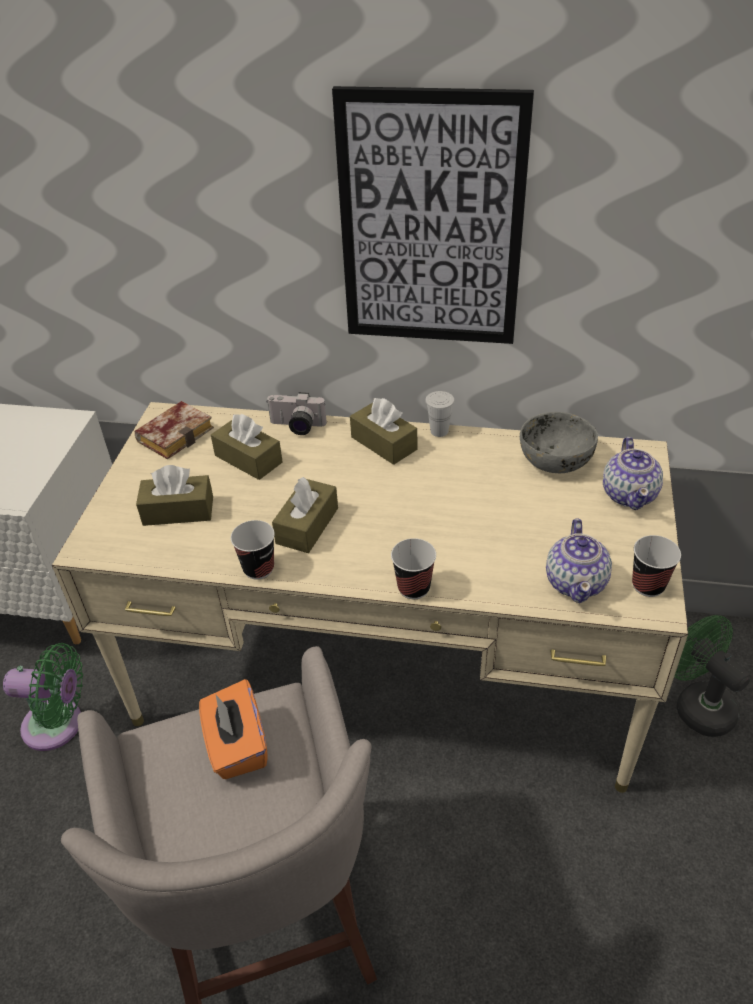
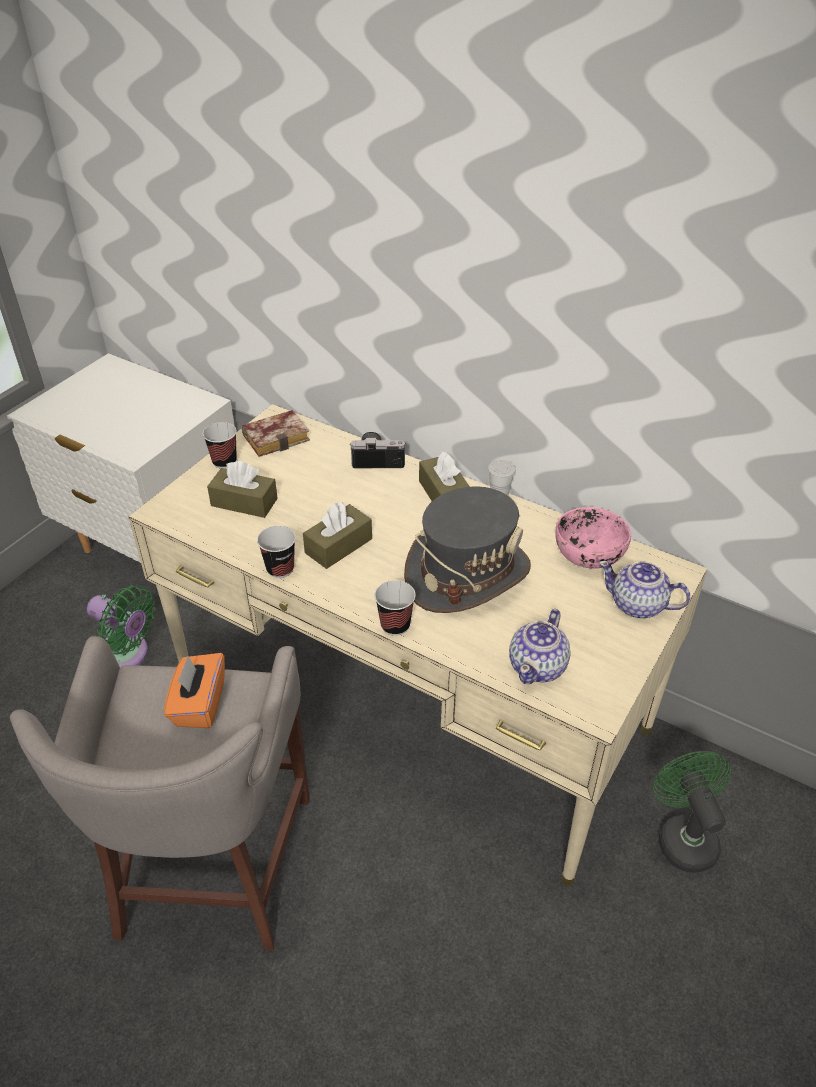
camera: 20 degrees right, 0 degrees up
brown tissue box [211,414,283,480] -> none
camera [267,392,327,435] -> camera turned 150 degrees clockwise [350,432,406,468]
picture [332,86,534,344] -> none
grey bowl [520,412,598,473] -> pink bowl [555,507,631,569]
teapot [603,437,663,510] -> teapot turned 90 degrees clockwise [599,561,690,619]
cup [632,535,681,597] -> cup moved to [203,422,237,469]
none -> grey hat [404,486,531,613]

